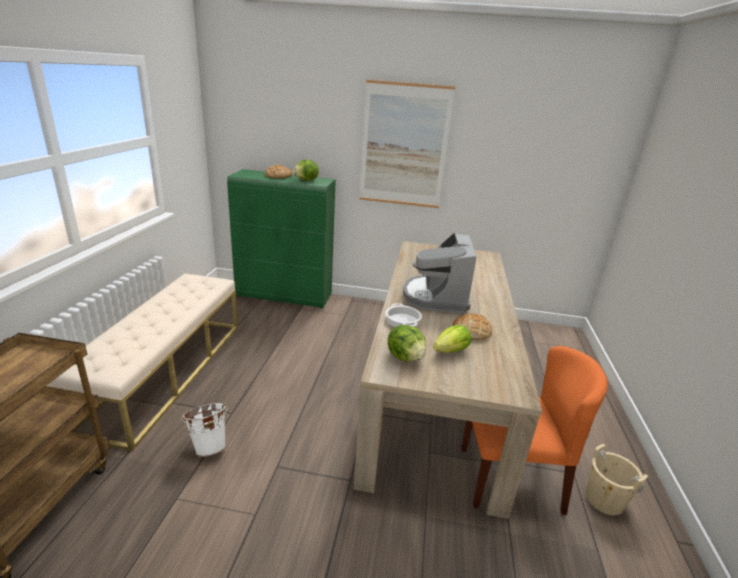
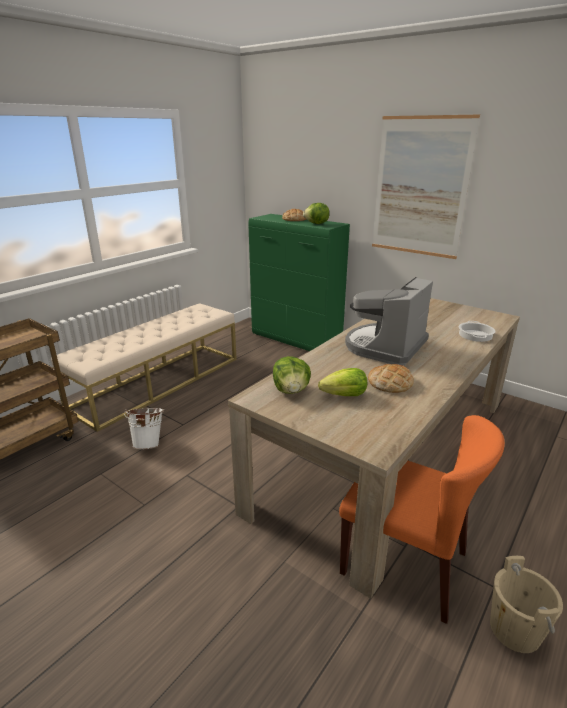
camera: 30 degrees right, 0 degrees up
cooking pot [386,303,422,327] -> cooking pot moved to [459,321,496,342]

